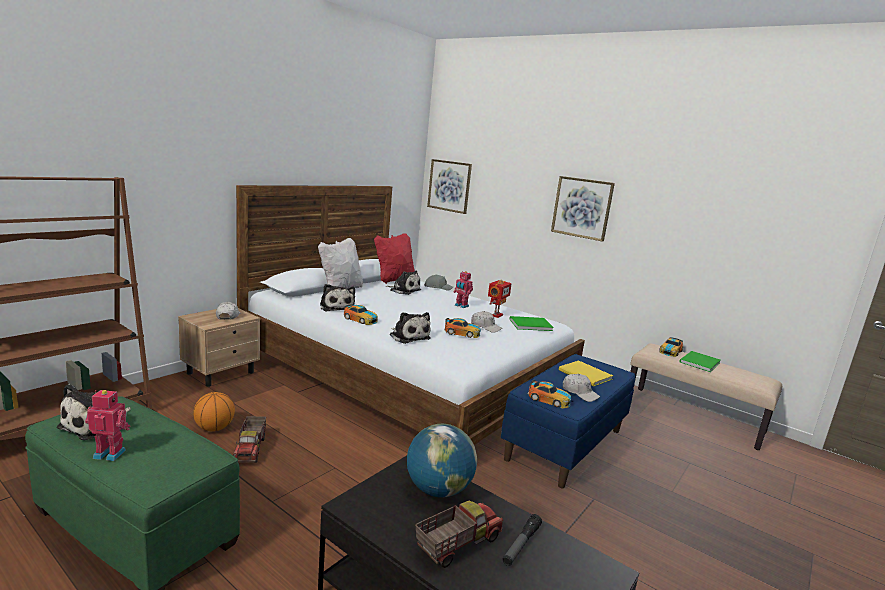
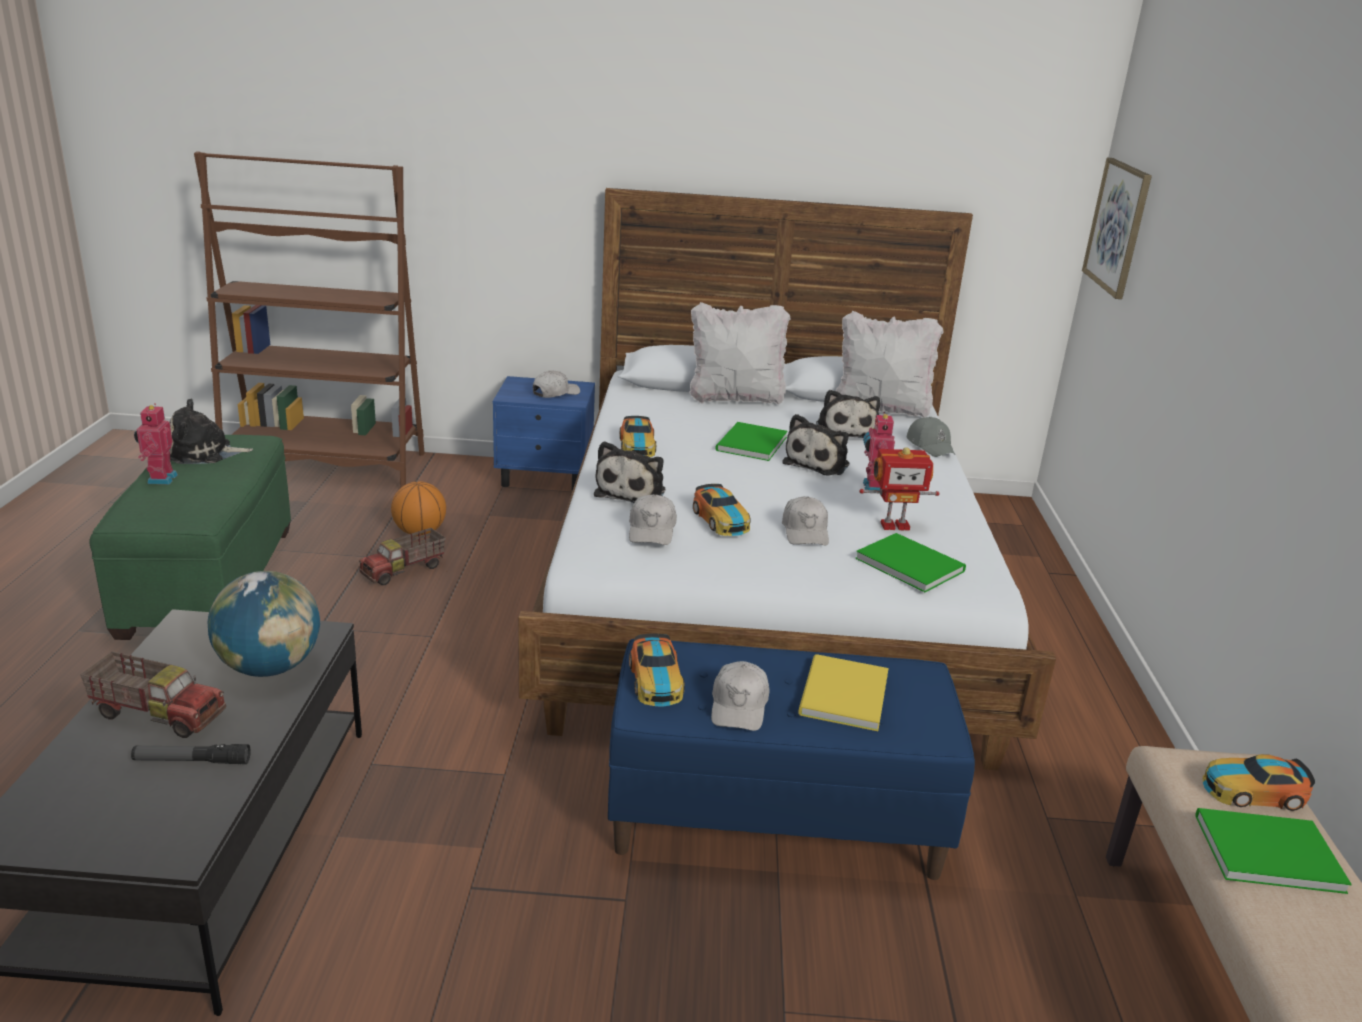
camera: 55 degrees right, 10 degrees up
toy robot [85,390,131,461] -> toy robot turned 150 degrees counterclockwise [134,403,178,484]
beige nightstand [178,308,260,387] -> blue nightstand [493,376,595,491]
plush toy [320,284,355,311] -> plush toy moved to [782,414,849,476]
red pillow [374,233,415,284] -> white pillow [836,311,943,418]
picture [551,176,615,242] -> none
none -> white cap [629,494,677,545]
none -> green book [715,422,788,461]

